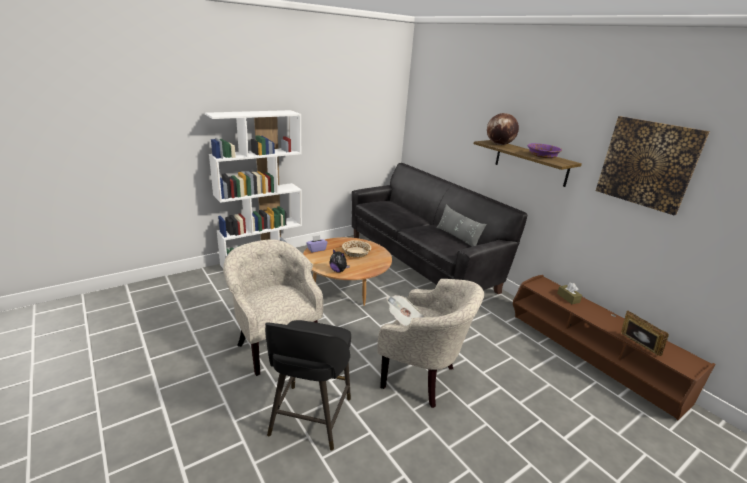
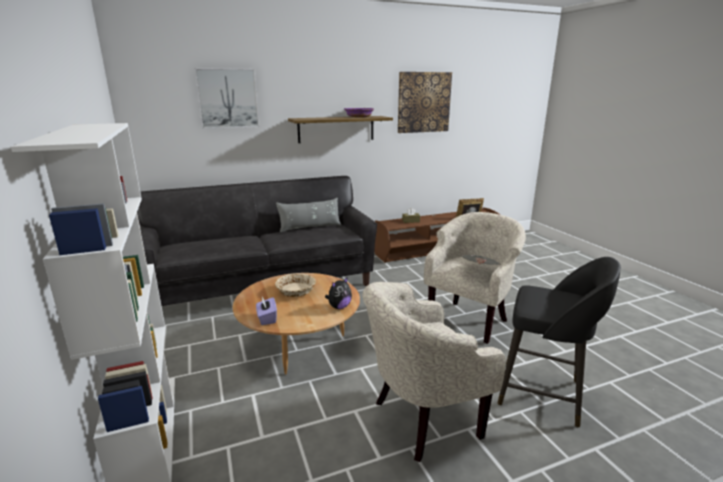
camera: 75 degrees left, 5 degrees down
globe [487,113,519,145] -> none
none -> picture [194,68,259,129]

